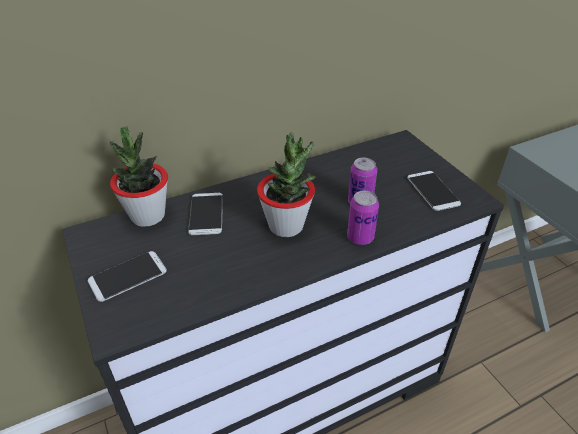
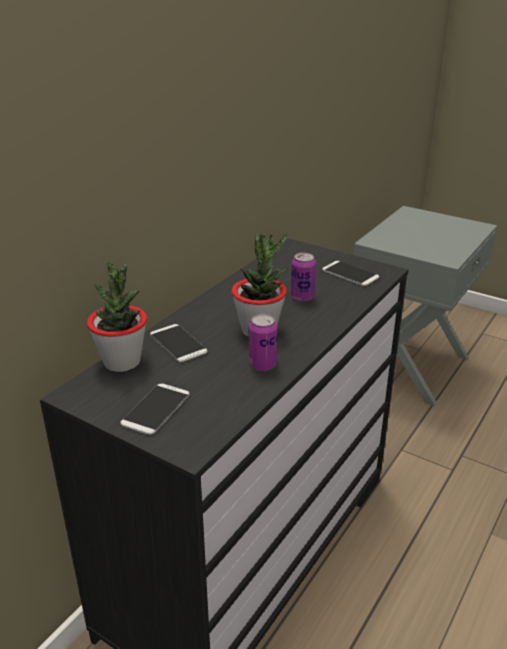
camera: 30 degrees left, 10 degrees down
can [347,191,379,245] -> can moved to [249,314,278,371]

